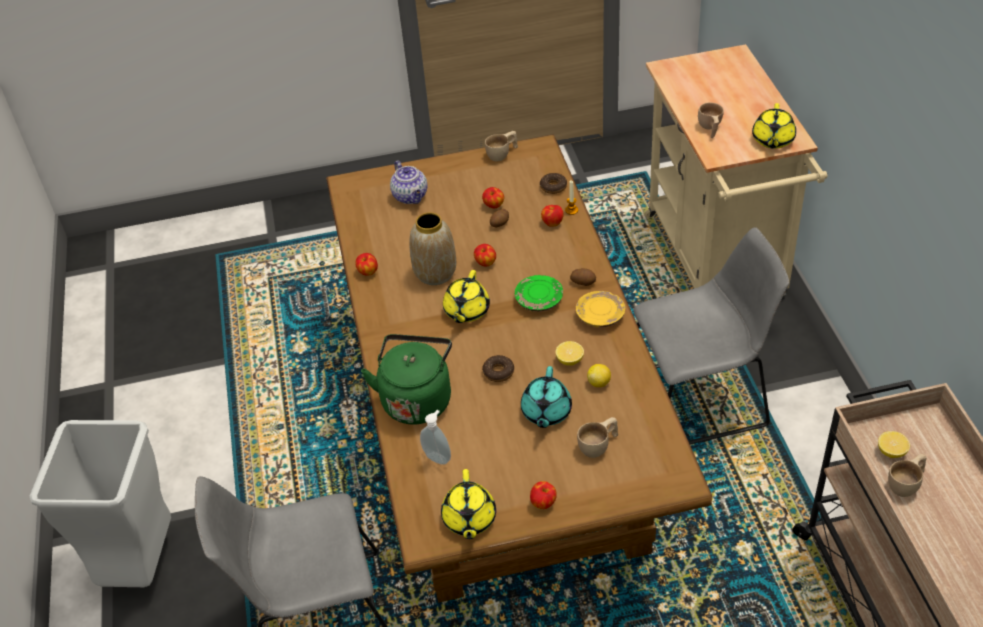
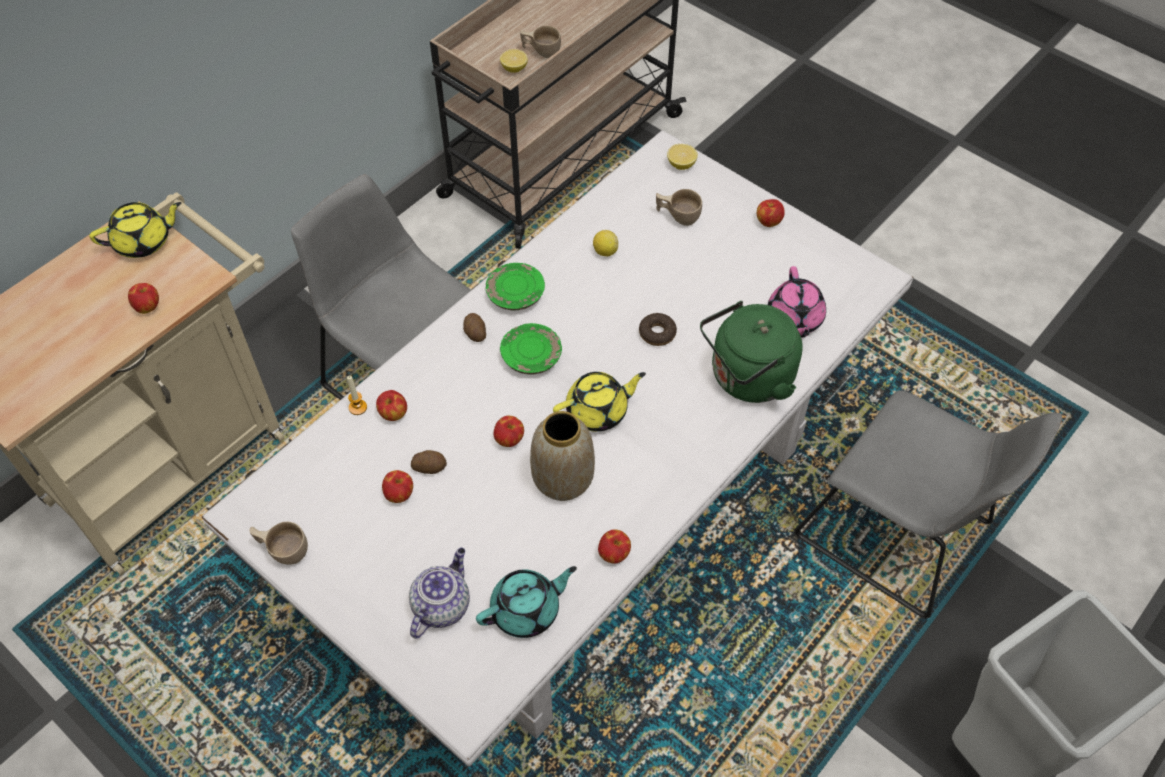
camera: 130 degrees left, 10 degrees up
brown dining table [326,134,712,603] -> white dining table [202,130,913,767]
soap dispenser [420,410,451,465] -> pink teapot [768,266,826,337]
yellow teapot [441,469,496,539] -> none
turquoise teapot [521,366,572,428] -> turquoise teapot moved to [476,566,577,638]
donut [540,173,567,194] -> none
lemon [556,341,584,366] -> lemon moved to [667,144,698,170]
yellow plate [576,291,625,328] -> green plate [486,263,545,310]
beige cup [698,102,724,138] -> apple [128,283,159,314]

